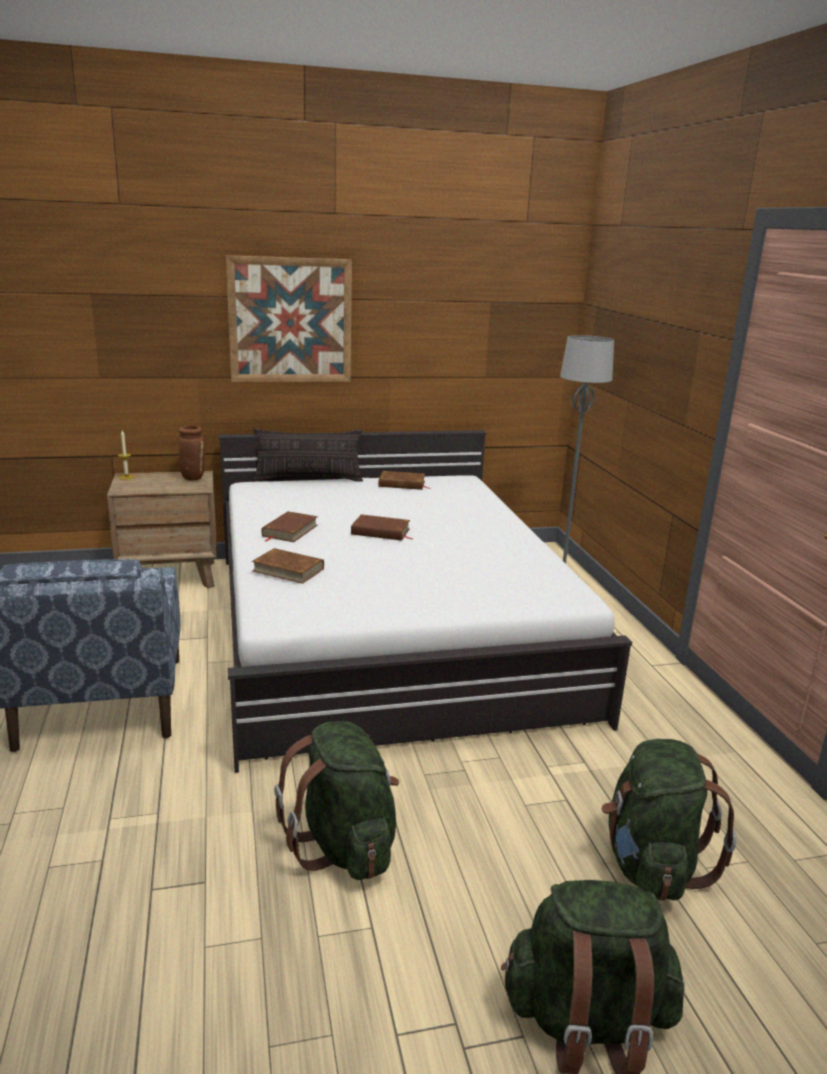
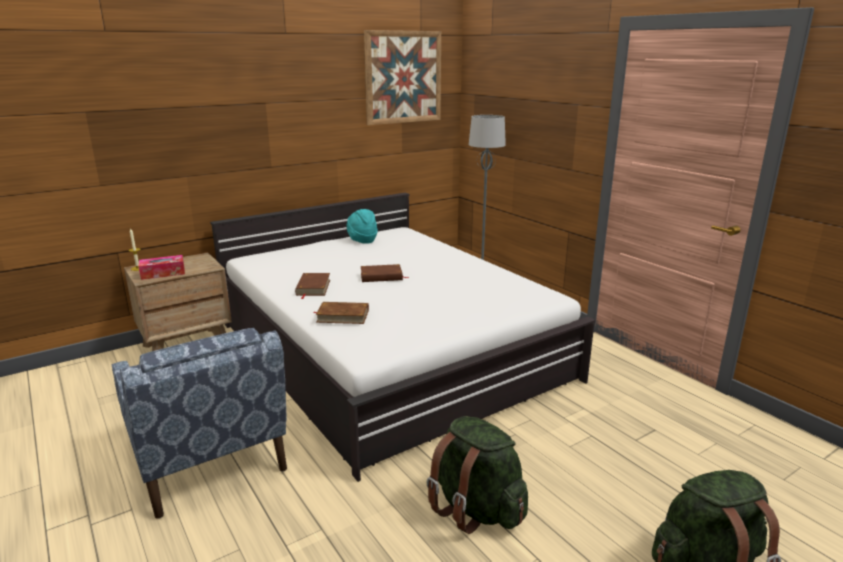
camera: 20 degrees left, 0 degrees up
brown vase [179,425,205,481] -> none
picture [226,255,352,382] -> picture moved to [364,30,441,125]
pillow [253,428,363,482] -> none
brown book [379,471,430,490] -> turquoise hat [346,209,378,244]
green backpack [601,739,737,901] -> none
none -> tissue box [139,255,185,280]

